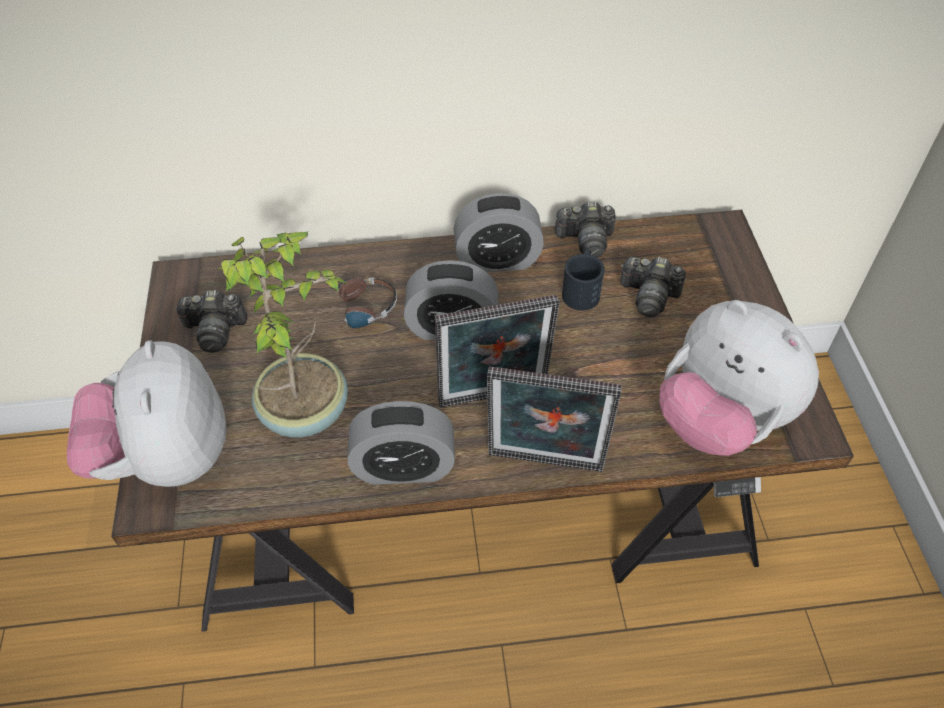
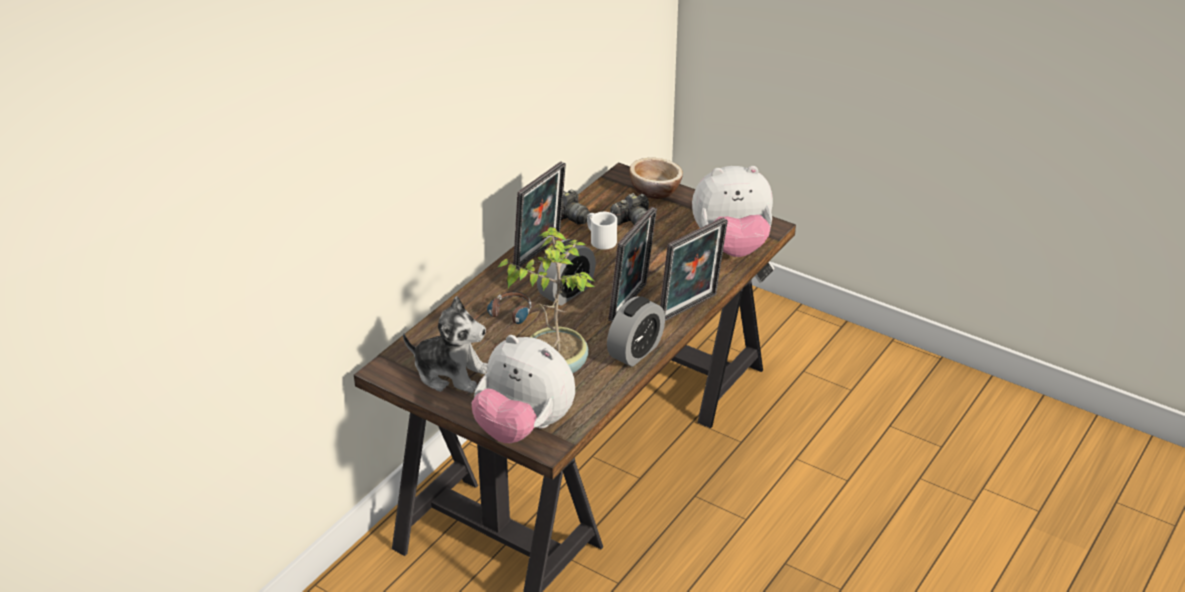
camera: 50 degrees left, 15 degrees down
camera [175,290,247,352] -> plush toy [403,296,487,393]
alarm clock [454,193,544,272] -> picture frame [513,162,566,268]
black mug [562,249,605,311] -> white mug [587,212,617,250]
none -> bowl [630,158,683,199]

